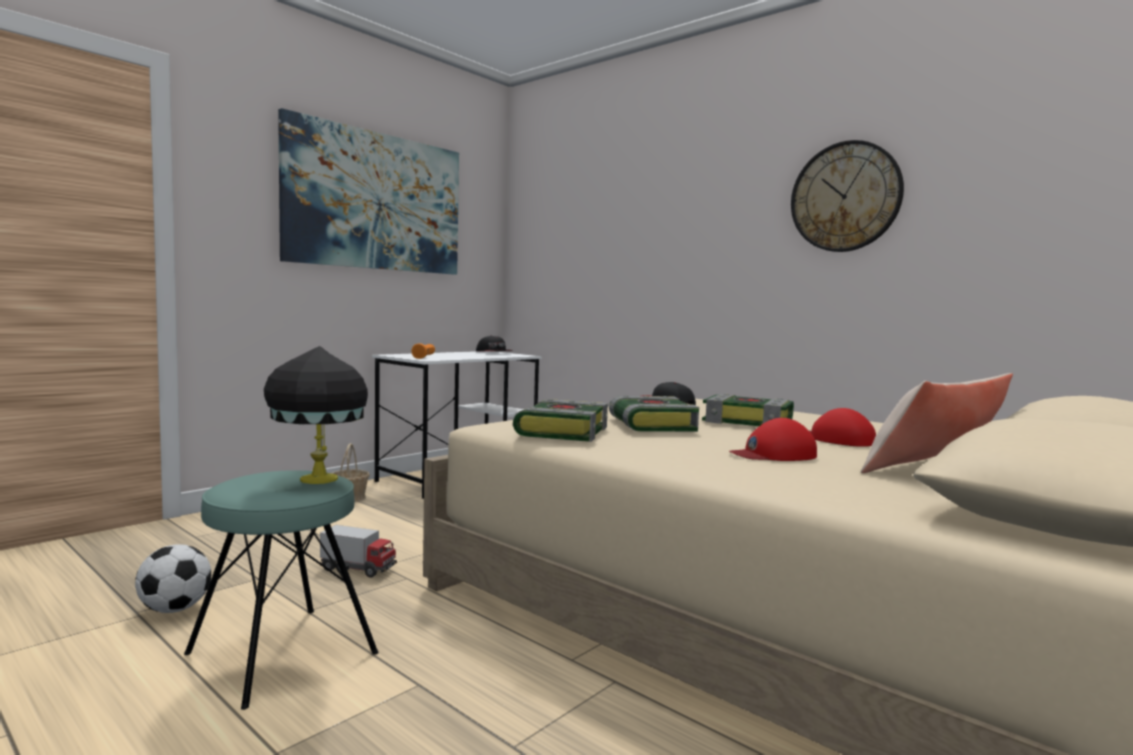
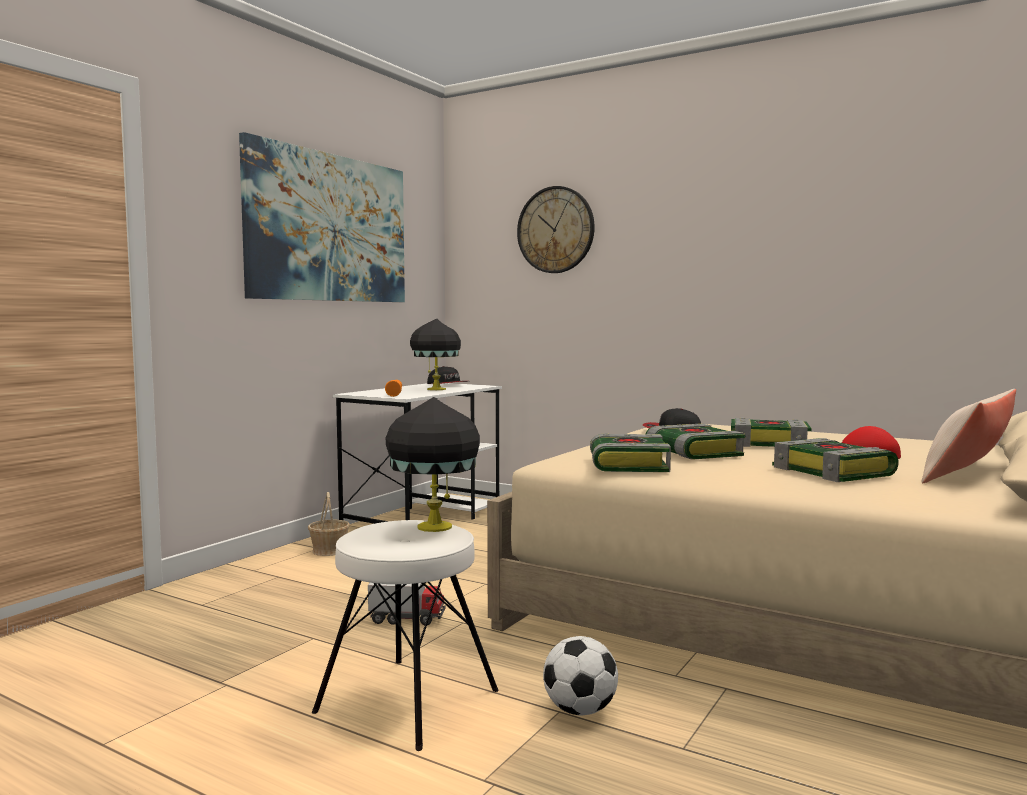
camera: 10 degrees left, 0 degrees up
football [135,544,211,613] -> football moved to [543,636,618,716]
turquoise stool [184,470,379,710] -> white stool [312,520,499,751]
red cap [729,418,817,461] -> book [772,438,899,482]
wall clock [791,140,904,252] -> wall clock moved to [517,186,595,273]
none -> black table lamp [410,319,461,390]

